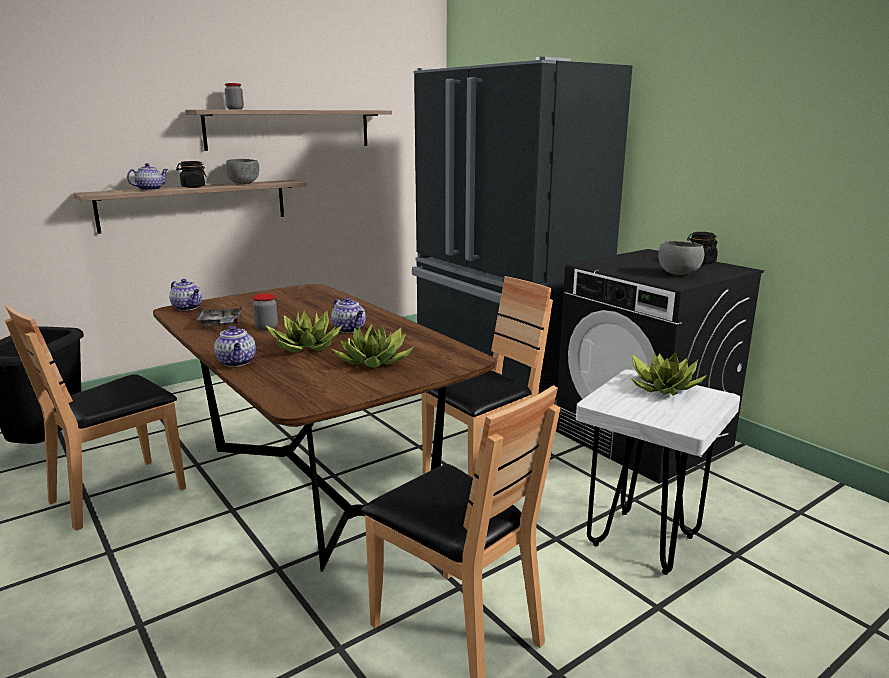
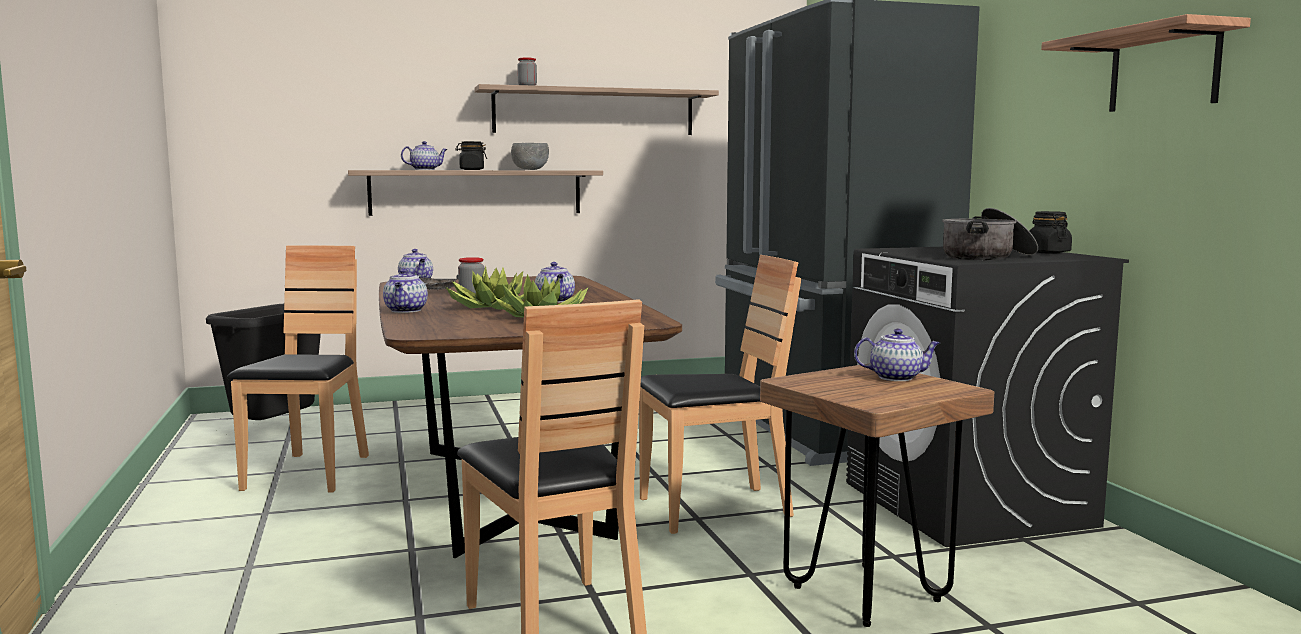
camera: 20 degrees right, 10 degrees down
brown chair [5,305,186,531] -> brown chair turned 120 degrees clockwise [227,246,369,492]
white stool [576,369,740,575] -> brown stool [760,364,994,627]
potted plant [631,353,708,396] -> teapot [854,329,940,381]
grey bowl [658,241,704,275] -> cooking pot [942,208,1038,260]
none -> shelf [1041,14,1251,112]

